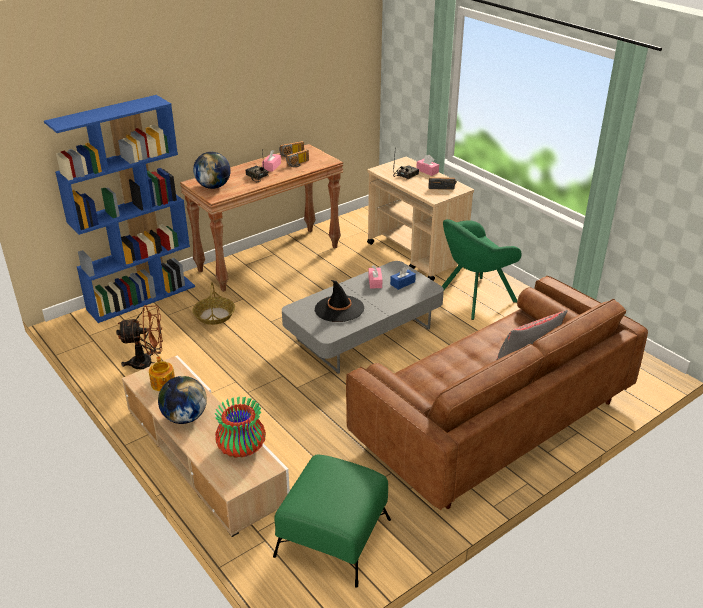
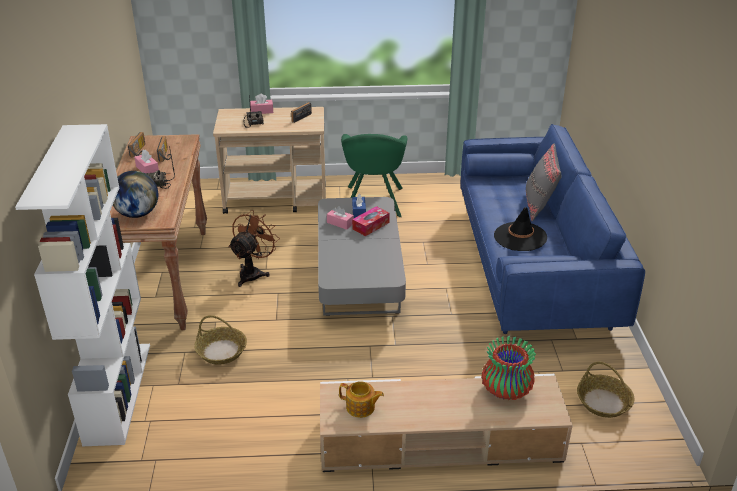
camera: 55 degrees left, 0 degrees up
blue bookcase [44,95,195,323] -> white bookcase [15,124,150,446]
brown fan [116,305,163,370] -> brown fan moved to [229,210,280,287]
globe [158,376,207,424] -> none
green ottoman [273,455,391,588] -> basket [577,362,634,418]
black hat [315,280,364,322] -> black hat moved to [494,207,547,251]
brown sofa [346,276,648,510] -> blue sofa [460,124,645,334]
none -> tissue box [352,206,390,236]

